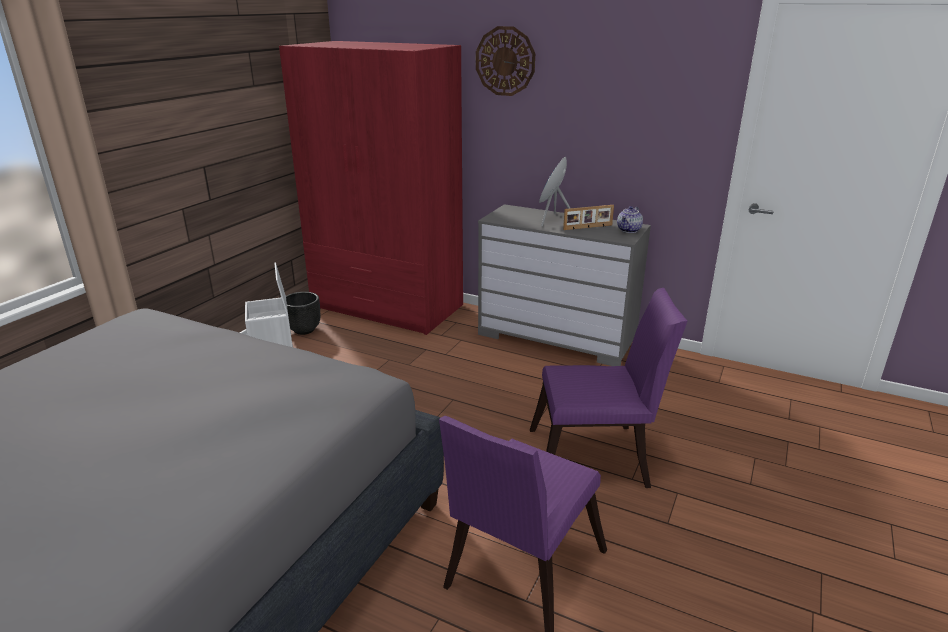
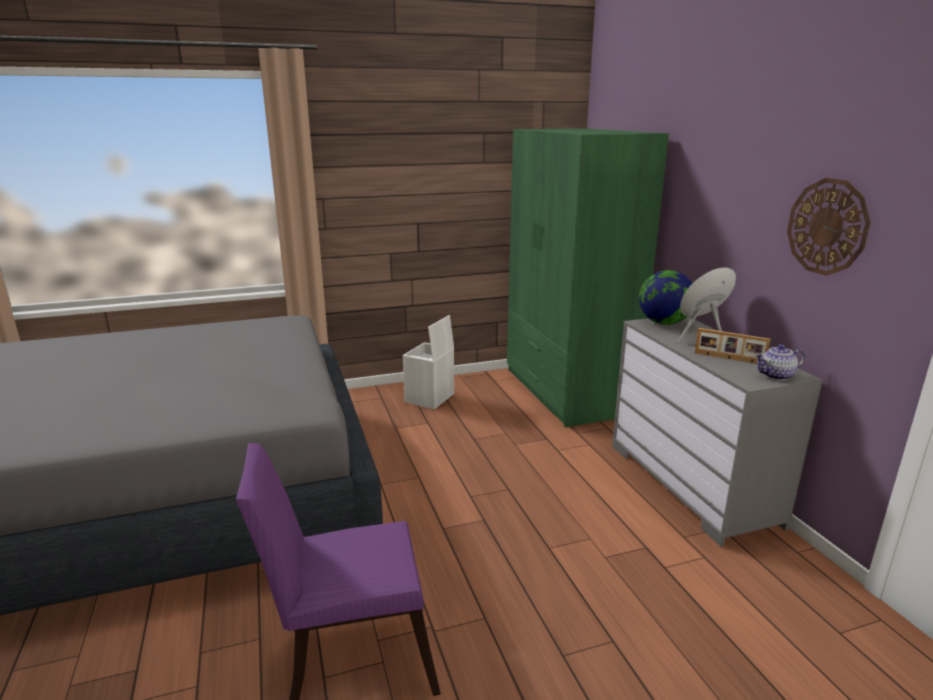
camera: 45 degrees right, 5 degrees down
red wardrobe [279,41,463,335] -> green wardrobe [507,128,669,427]
black planter [286,292,320,335] -> none
wall clock [476,26,535,96] -> wall clock moved to [787,178,871,276]
purple chair [530,288,687,488] -> none
none -> globe [639,270,692,325]

